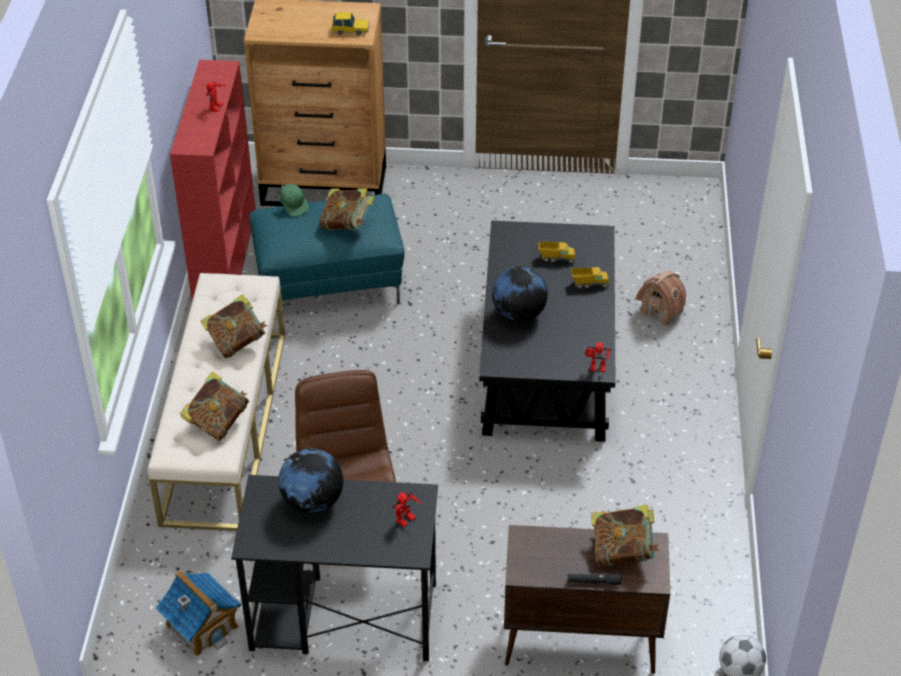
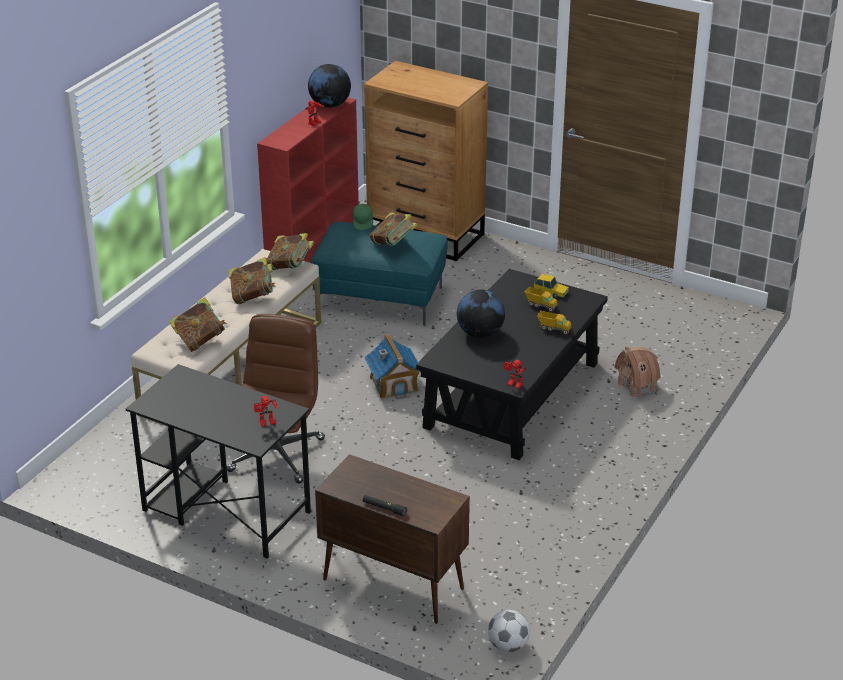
camera: 25 degrees right, 10 degrees down
toy house [156,570,241,657] -> toy house moved to [364,334,421,399]
globe [278,448,343,514] -> globe moved to [308,64,351,108]
toy car [332,12,369,35] -> toy car moved to [534,274,569,298]
book [591,505,659,567] -> book moved to [267,233,314,270]

